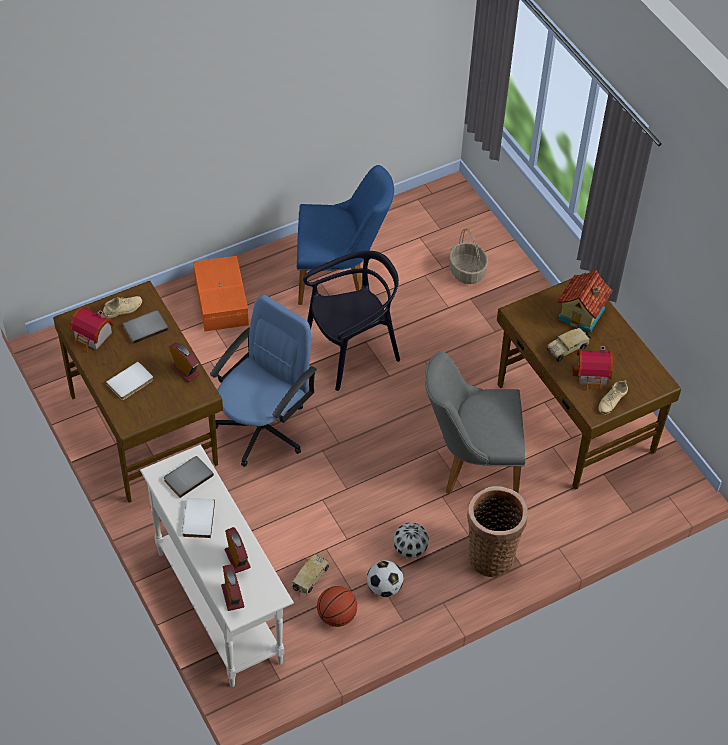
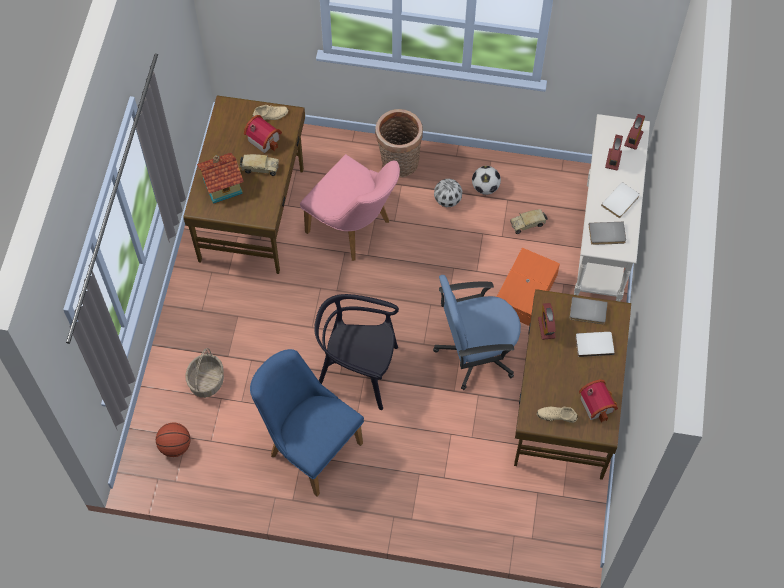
camera: 140 degrees left, 10 degrees up
grey book [123,310,169,344] -> grey book moved to [570,297,608,324]
orange storage box [193,256,249,332] -> orange storage box moved to [497,248,560,326]
basketball [317,586,357,627] -> basketball moved to [156,422,190,457]
grey chair [425,351,526,494] -> pink chair [300,154,400,261]

